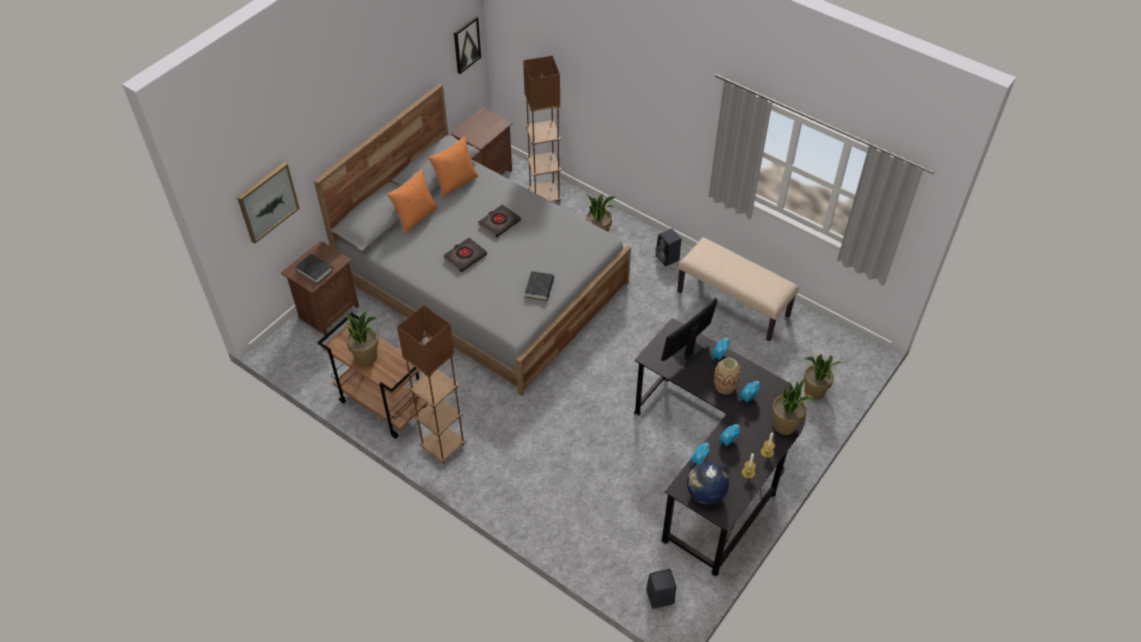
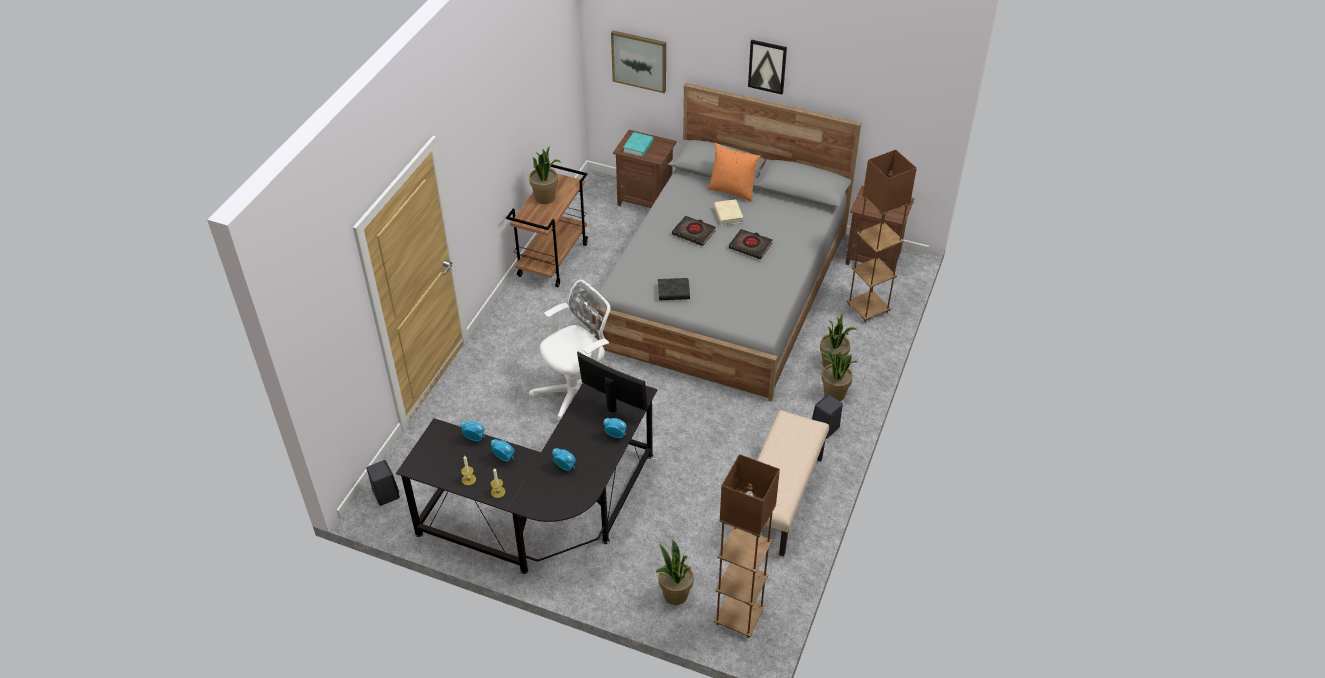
camera: 75 degrees right, 5 degrees down
black book [295,254,333,284] -> turquoise book [623,132,654,157]
brown floor lamp [397,305,466,464] -> brown floor lamp moved to [714,454,780,638]
orange pillow [428,136,479,198] -> none
picture [454,16,481,74] -> picture moved to [748,40,787,94]
globe [687,462,729,504] -> none
vase [714,358,741,394] -> none
potted plant [772,377,815,435] -> potted plant moved to [821,350,858,401]
none -> white office chair [528,280,610,421]
none -> beige book [714,199,743,226]

